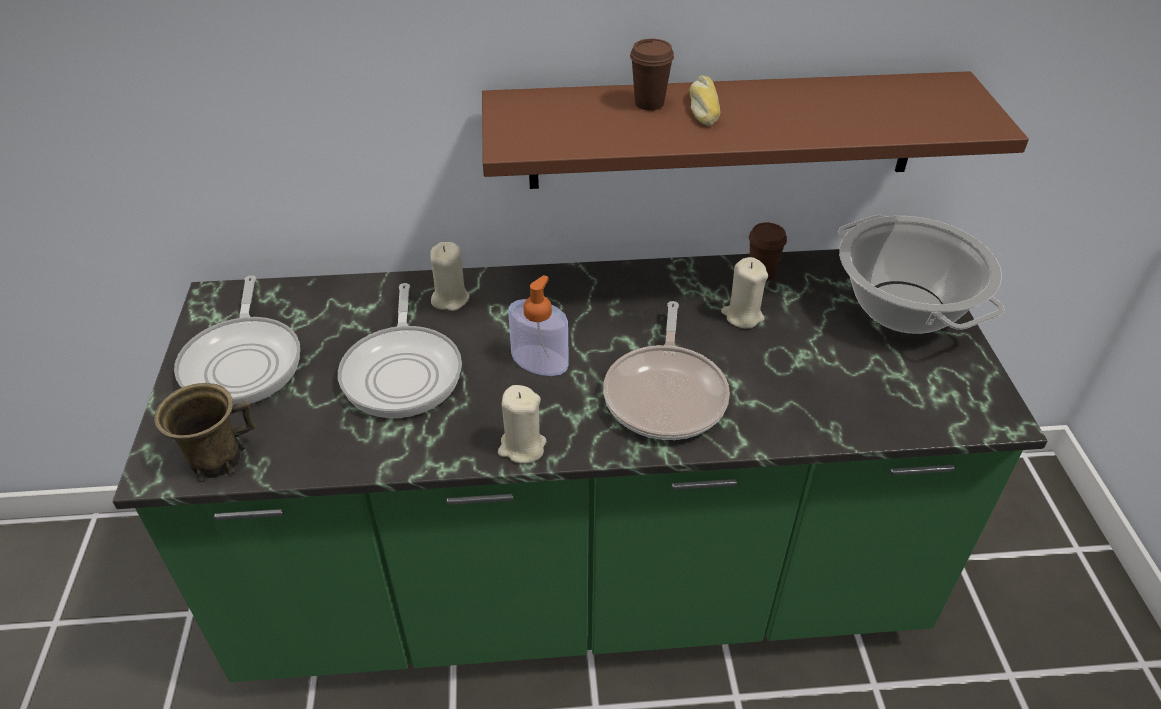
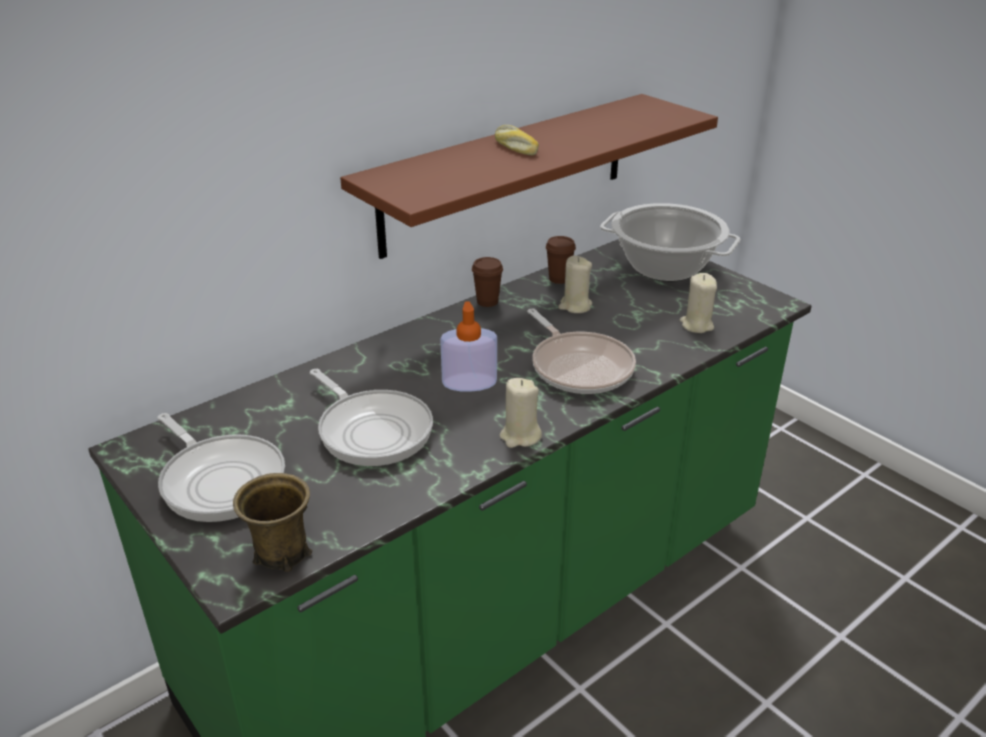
camera: 35 degrees left, 10 degrees down
beige candle [430,242,470,311] -> beige candle moved to [680,273,717,333]
brown cup [630,39,674,111] -> brown cup moved to [472,257,503,307]

